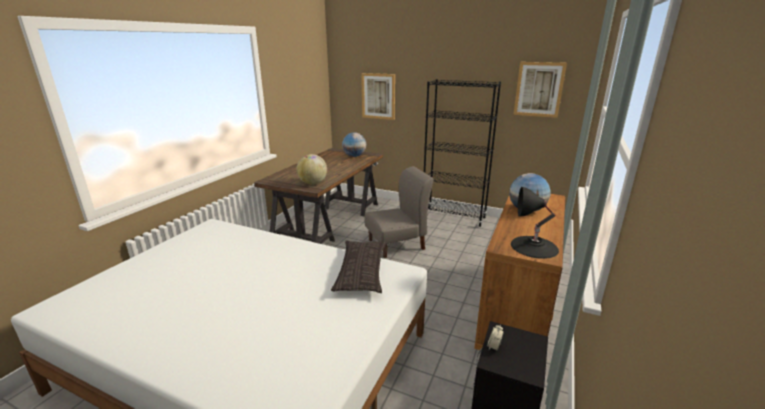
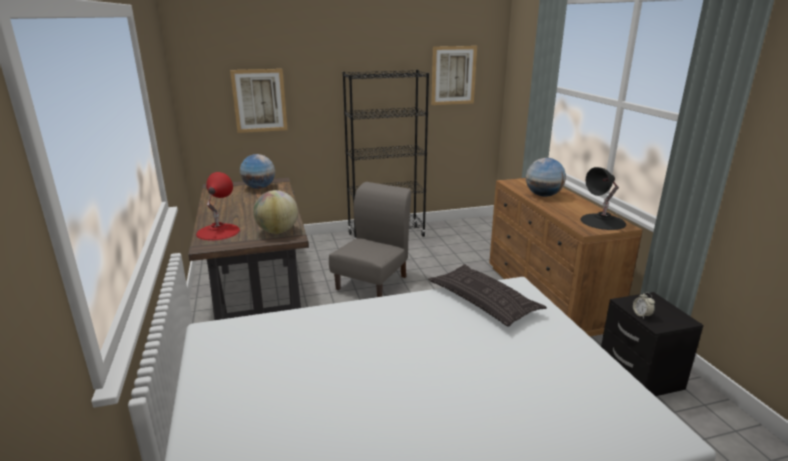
camera: 40 degrees left, 0 degrees up
none -> red table lamp [196,172,240,241]

